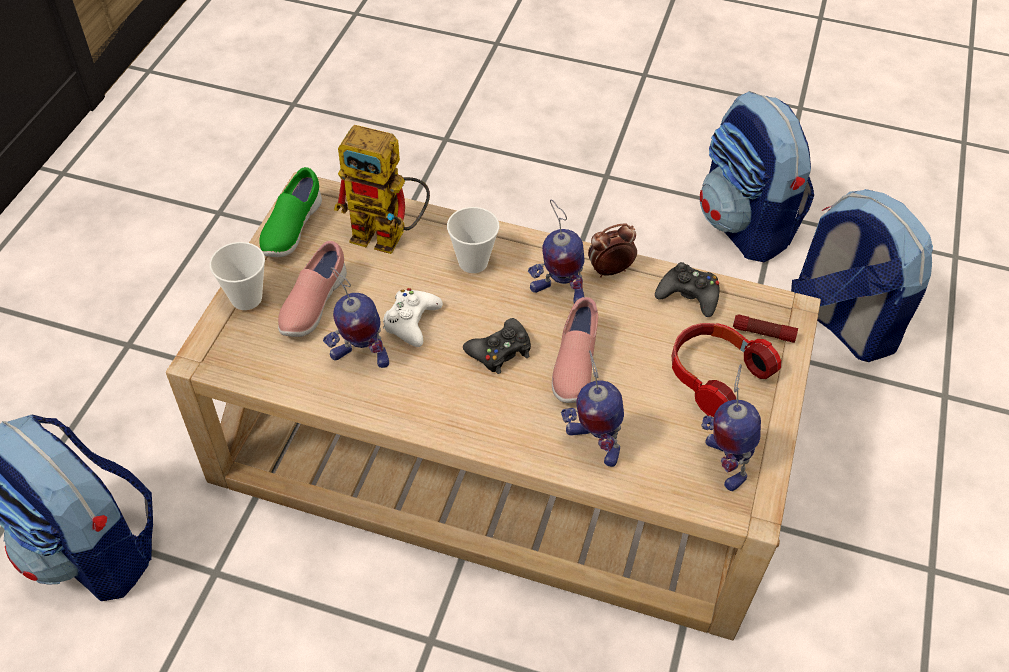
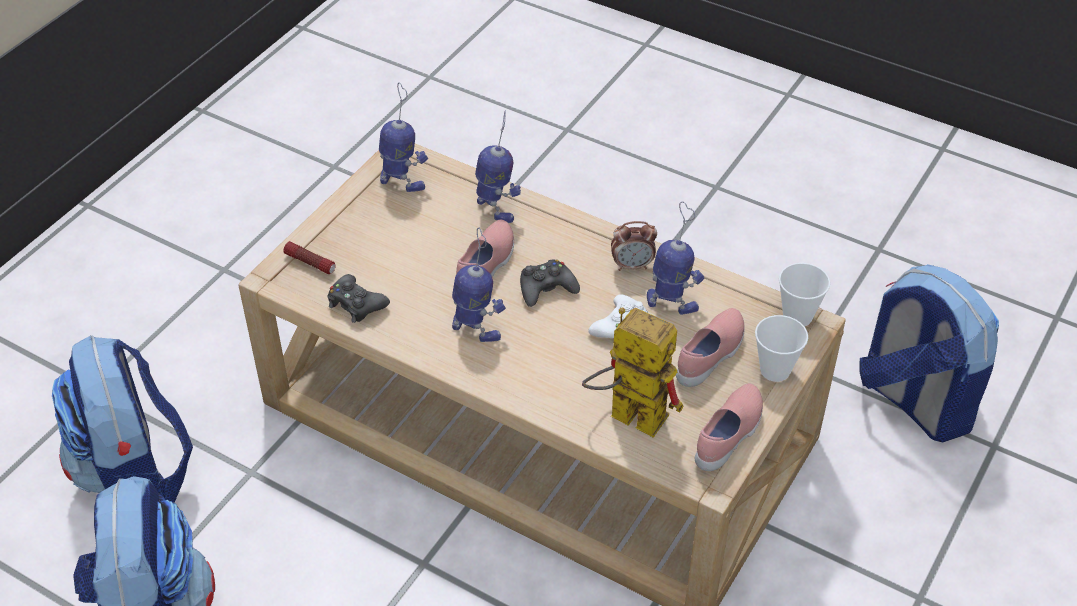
camera: 165 degrees left, 5 degrees down
green shoe [259,167,322,257] -> pink shoe [695,384,763,471]
cup [447,207,499,273] -> cup moved to [779,263,830,327]
alarm clock [588,224,637,278] -> alarm clock moved to [611,221,657,271]
headphones [672,323,781,417] -> none
toy robot [701,364,761,491] -> toy robot turned 60 degrees counterclockwise [379,82,428,192]

